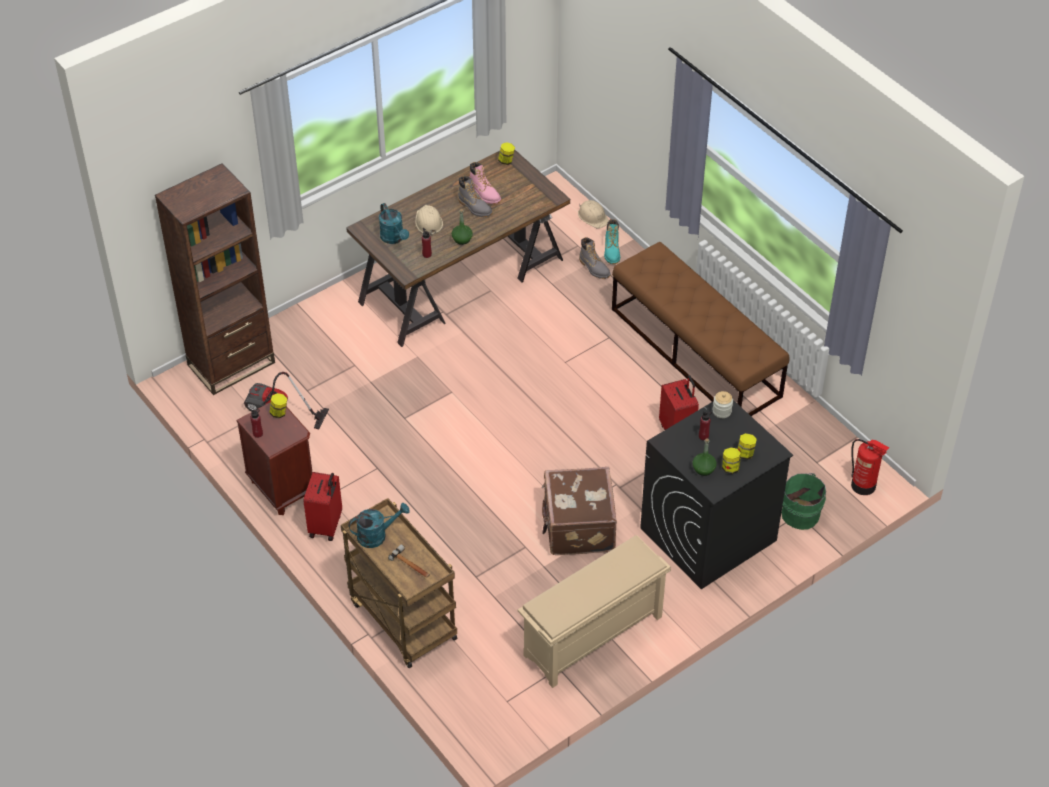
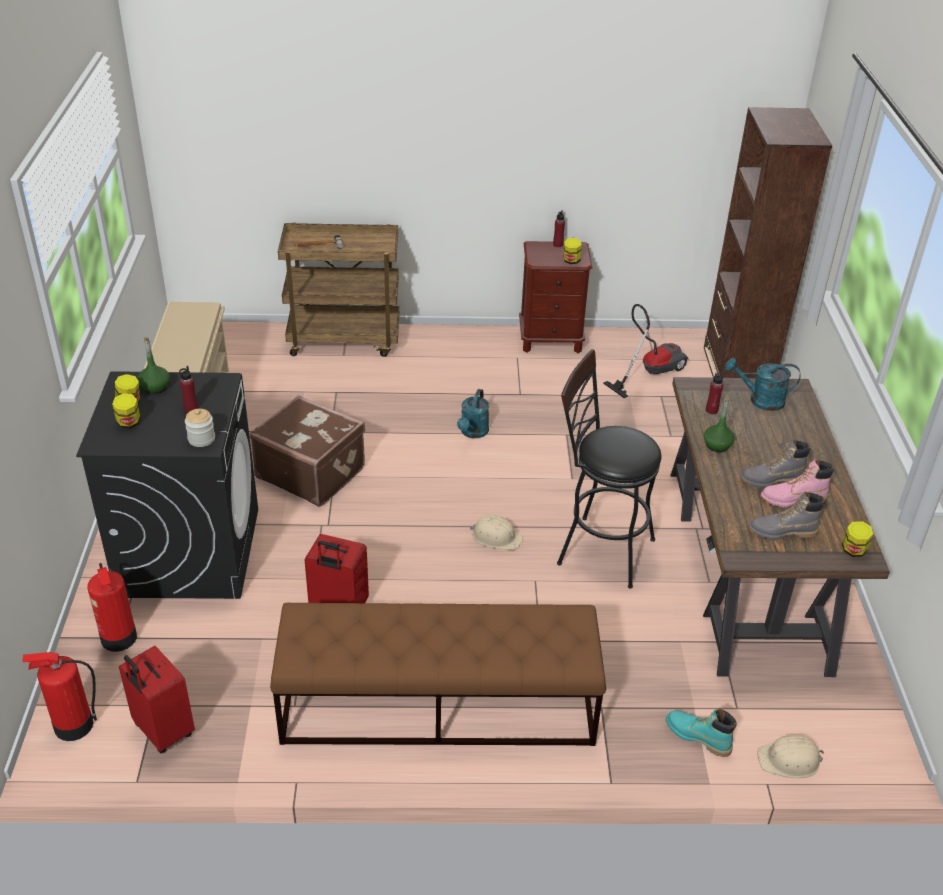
camera: 125 degrees right, 10 degrees down
red suitcase [303,472,342,541] -> red suitcase moved to [119,646,195,753]
turquoise watering can [349,503,410,548] -> turquoise watering can moved to [457,389,489,438]
beige hard hat [415,205,443,236] -> beige hard hat moved to [470,515,523,550]
grey boot [579,237,611,279] -> grey boot moved to [749,491,825,540]
green bucket [782,473,826,530] -> fire extinguisher [88,563,137,652]
none -> black stool [557,349,662,589]

